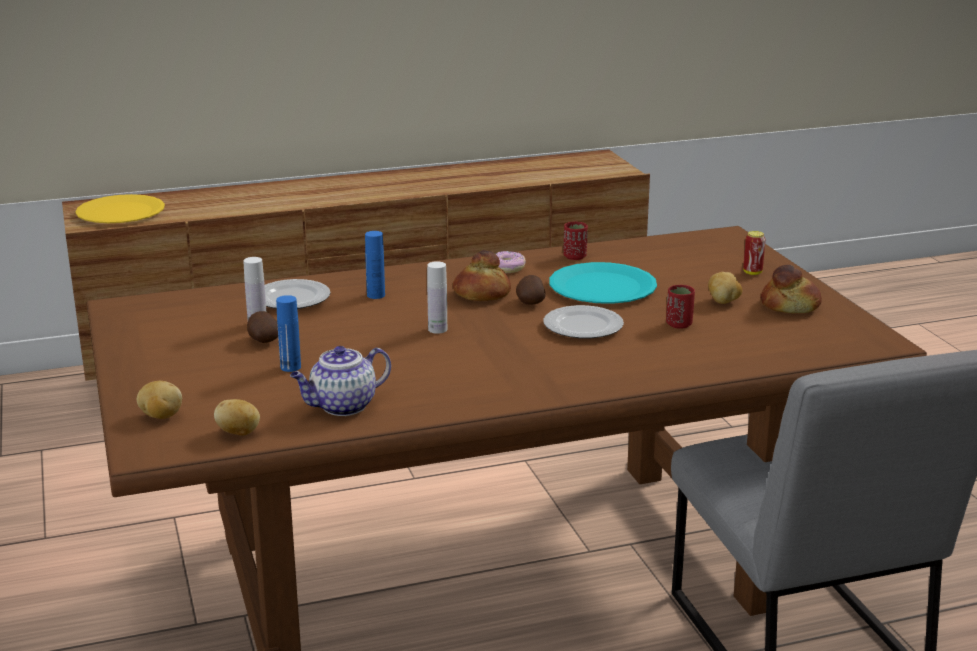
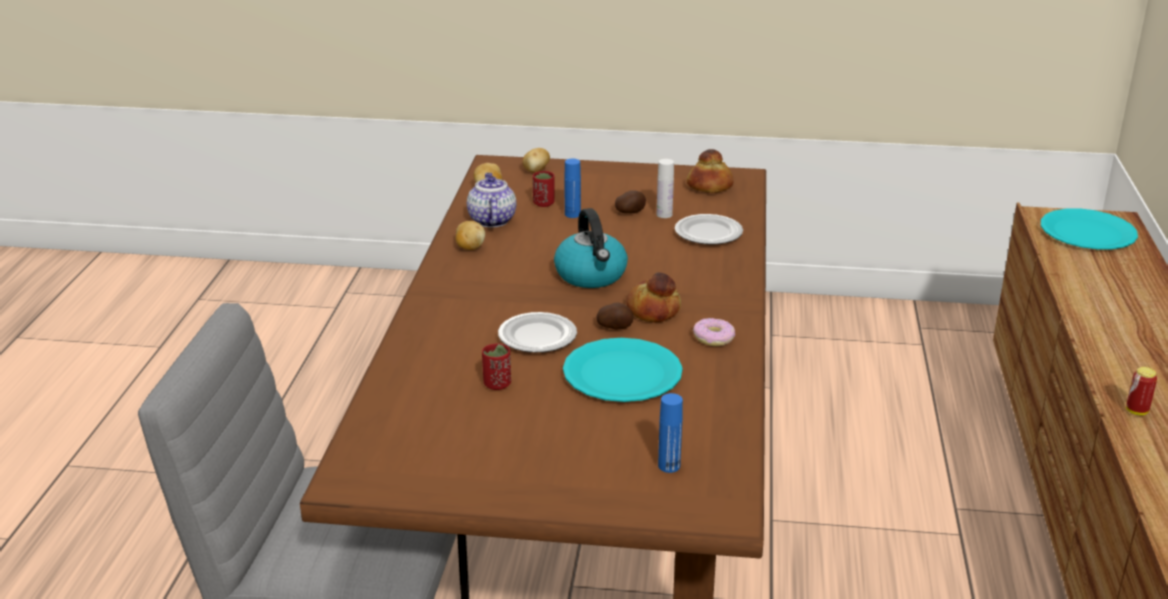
camera: 115 degrees right, 5 degrees up
yellow plate [75,194,165,223] -> turquoise plate [1041,209,1138,250]
blue bottle [365,231,385,299] -> blue bottle moved to [658,393,683,473]
white bottle [427,261,447,334] -> kettle [554,208,628,288]
red cup [563,222,588,260] -> red cup moved to [533,171,555,207]
potato [708,272,742,304] -> potato moved to [456,221,485,250]
can [743,231,765,275] -> can moved to [1126,367,1157,415]
bread [761,265,822,314] -> bread moved to [687,149,733,193]

